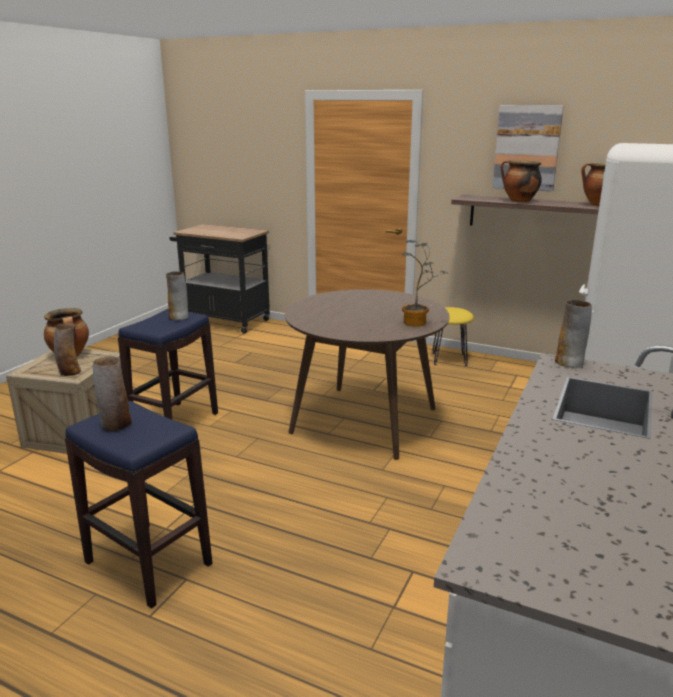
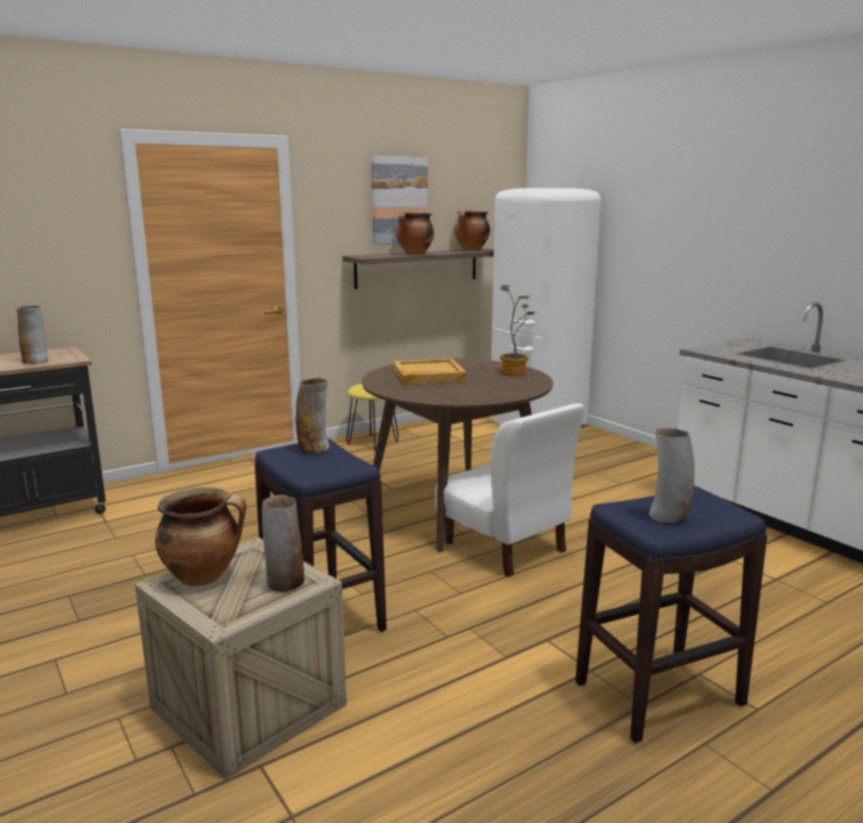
camera: 60 degrees left, 5 degrees down
vase [555,300,592,368] -> vase moved to [17,306,49,364]
none -> beige tray [393,359,467,384]
none -> white chair [435,403,584,577]

